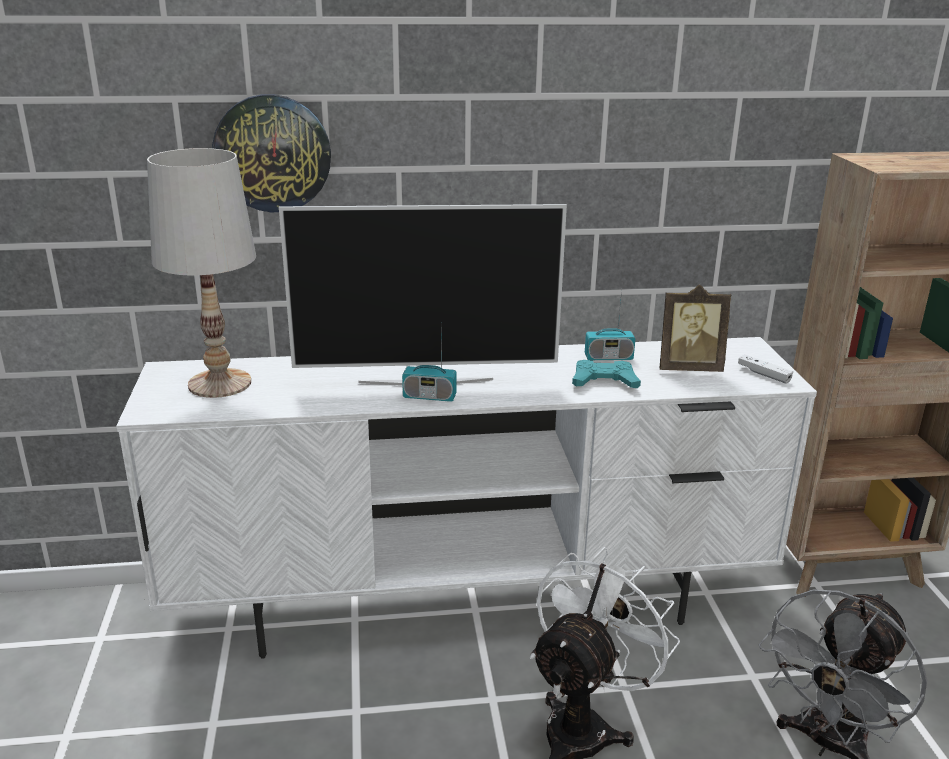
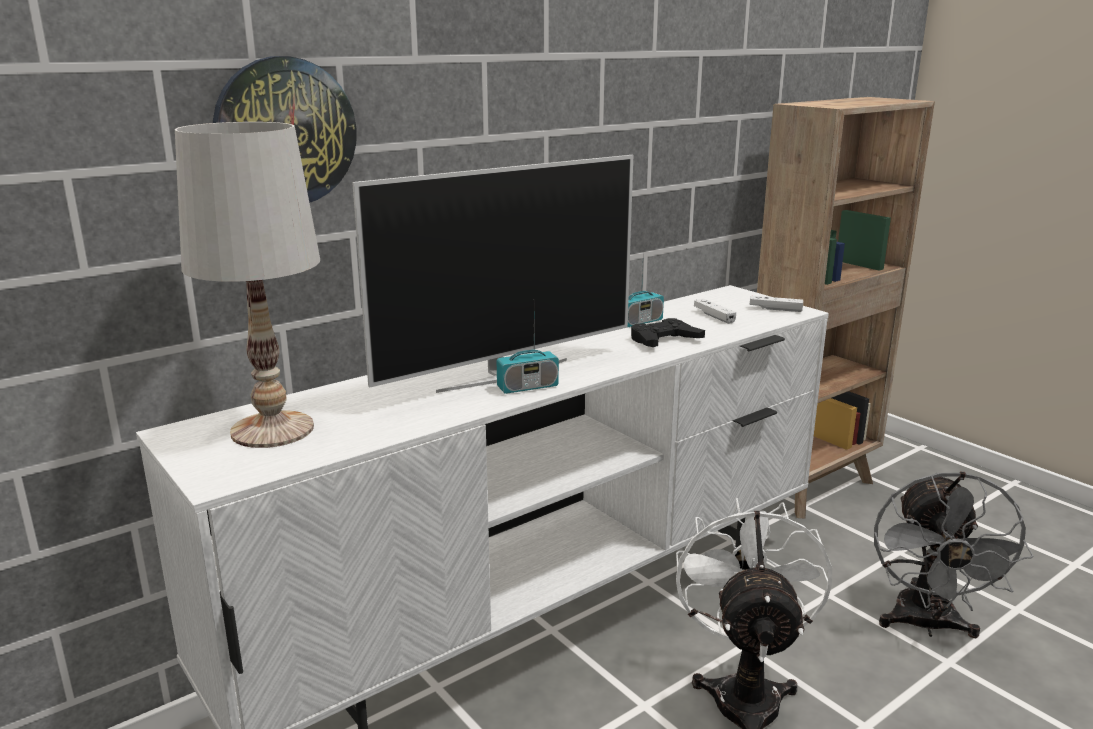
camera: 30 degrees left, 5 degrees down
turquoise game controller [572,360,641,388] -> black game controller [631,318,705,347]
picture frame [660,284,731,372] -> white game controller [694,299,736,324]

